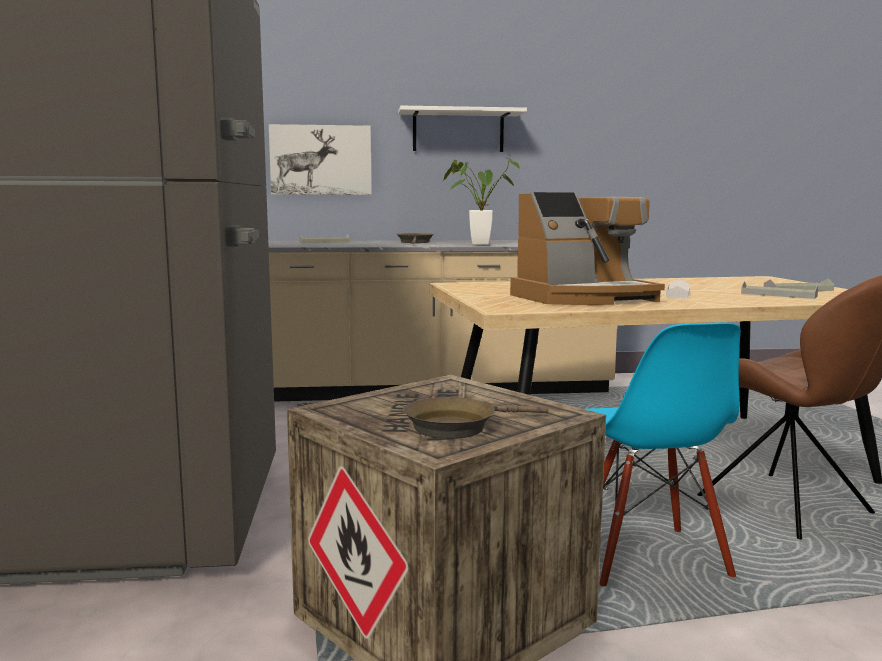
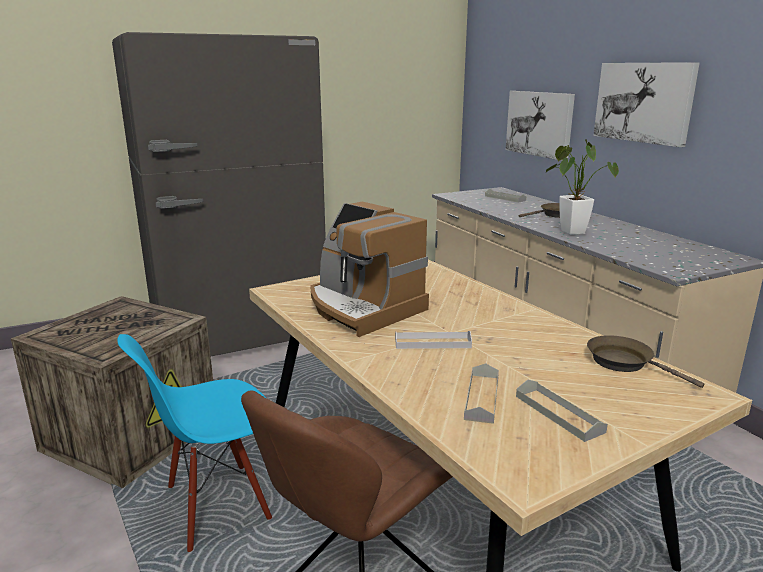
camera: 70 degrees right, 10 degrees up
white shelf [398,106,527,152] -> picture [593,62,700,147]
brown frying pan [403,397,548,439] -> brown frying pan moved to [587,335,704,388]

